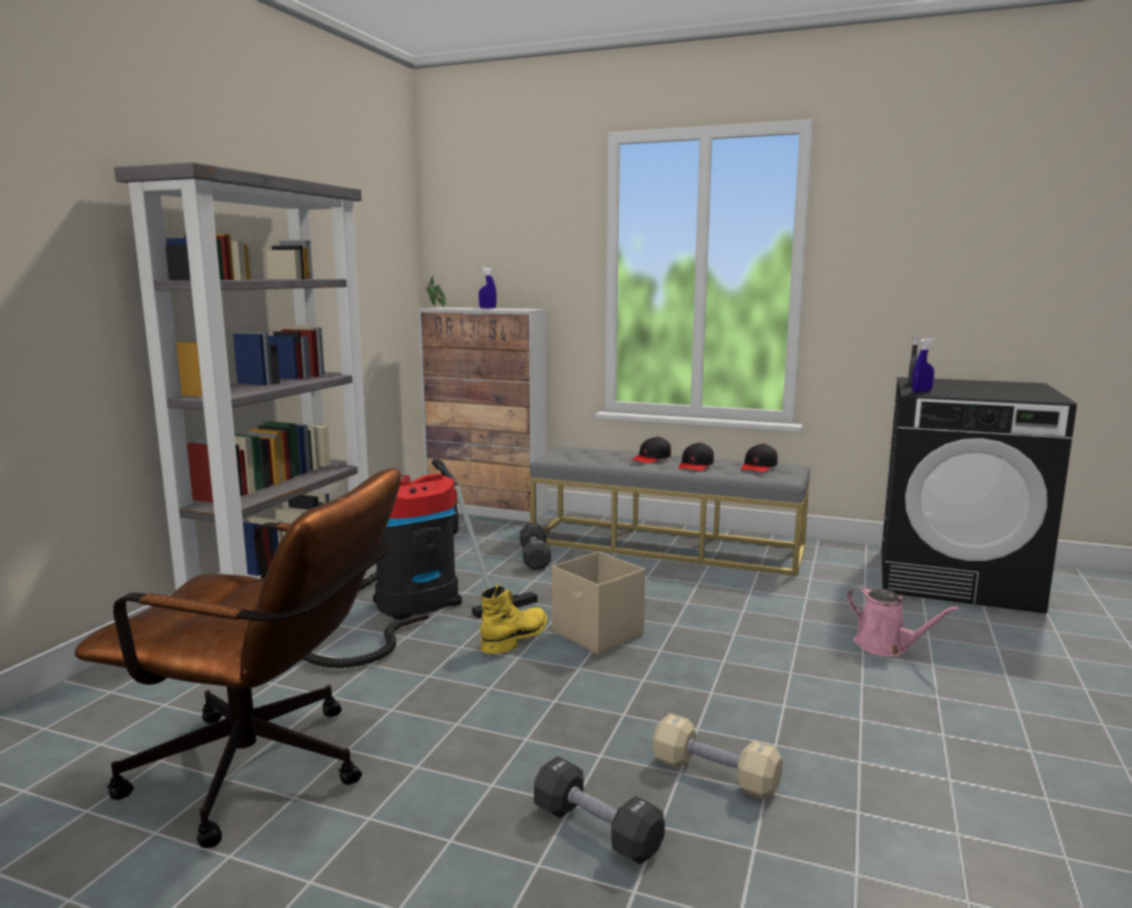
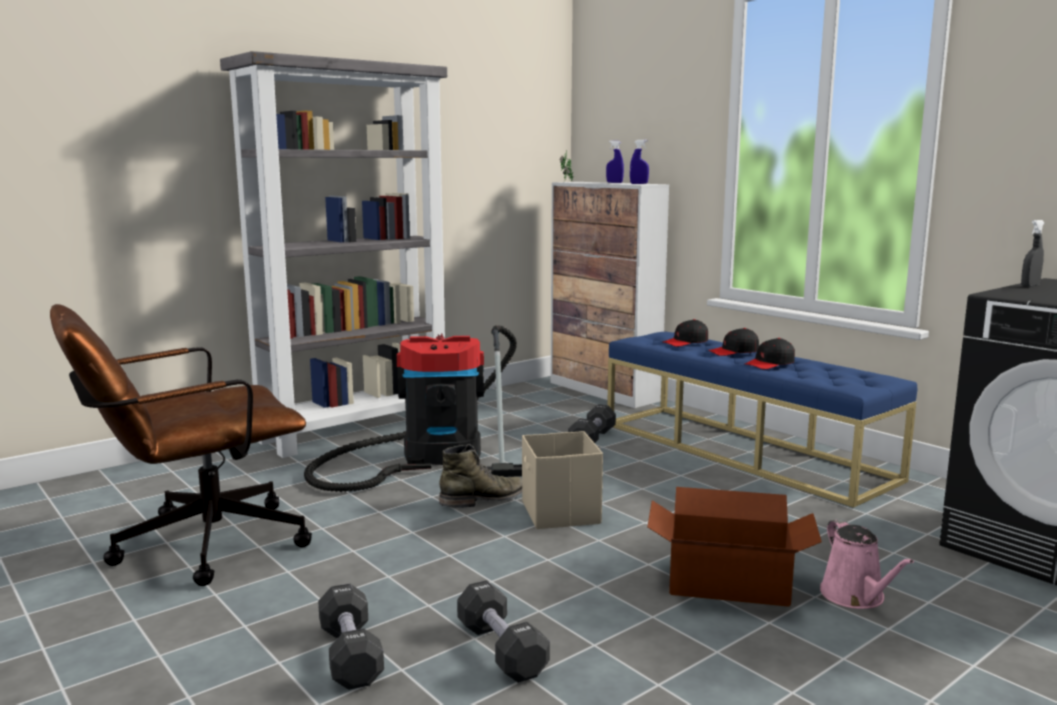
camera: 30 degrees right, 0 degrees up
brown office chair [74,468,401,848] -> brown office chair turned 105 degrees clockwise [50,304,312,586]
yellow boot [480,585,548,654] -> green boot [439,444,522,508]
grey bench [530,447,810,576] -> blue bench [607,332,917,508]
beige dumbbell [653,713,783,800] -> black dumbbell [457,580,550,683]
black cap [741,443,778,473] -> black cap moved to [662,319,708,347]
blue spray bottle [912,338,935,392] -> blue spray bottle moved to [630,140,649,184]
none -> cardboard box [647,487,822,607]

